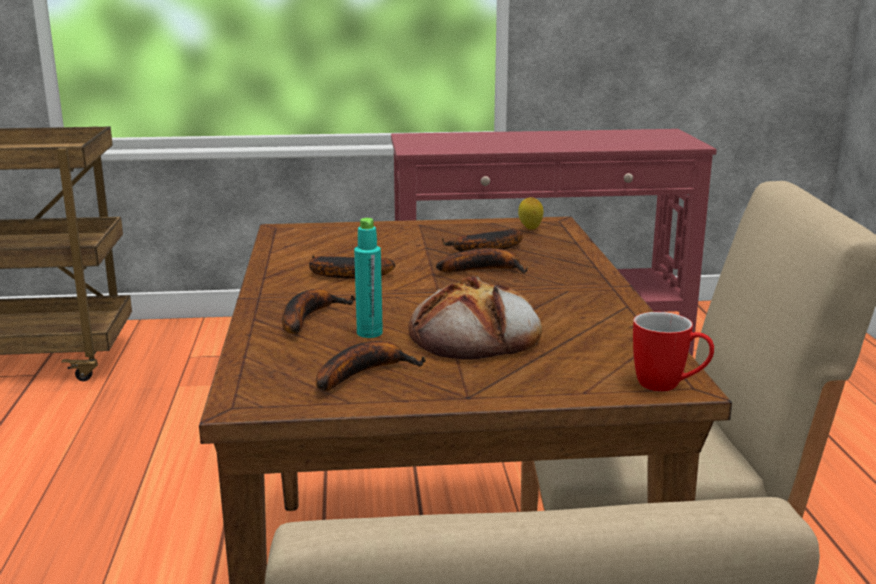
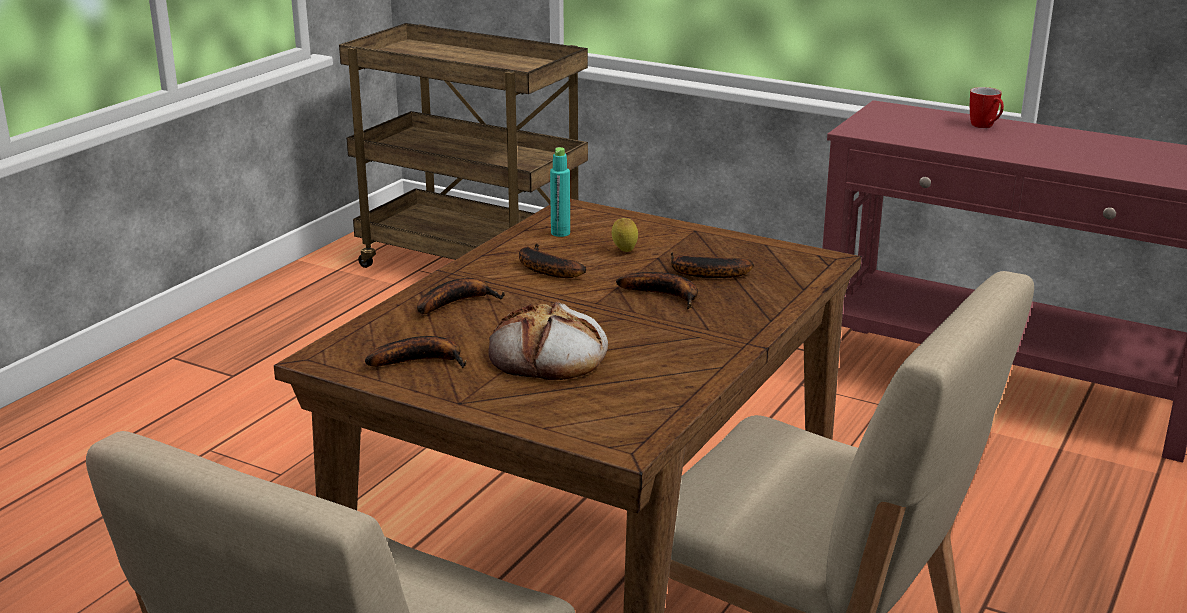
camera: 35 degrees right, 5 degrees up
turquoise bottle [354,218,383,338] -> turquoise bottle moved to [550,147,570,237]
lemon [518,197,544,229] -> lemon moved to [612,218,638,252]
mug [633,312,714,392] -> mug moved to [970,87,1004,128]

